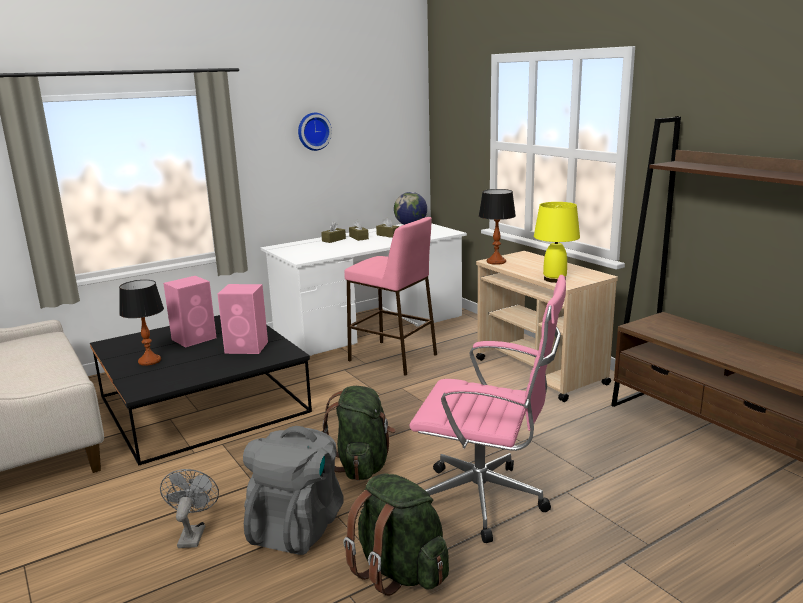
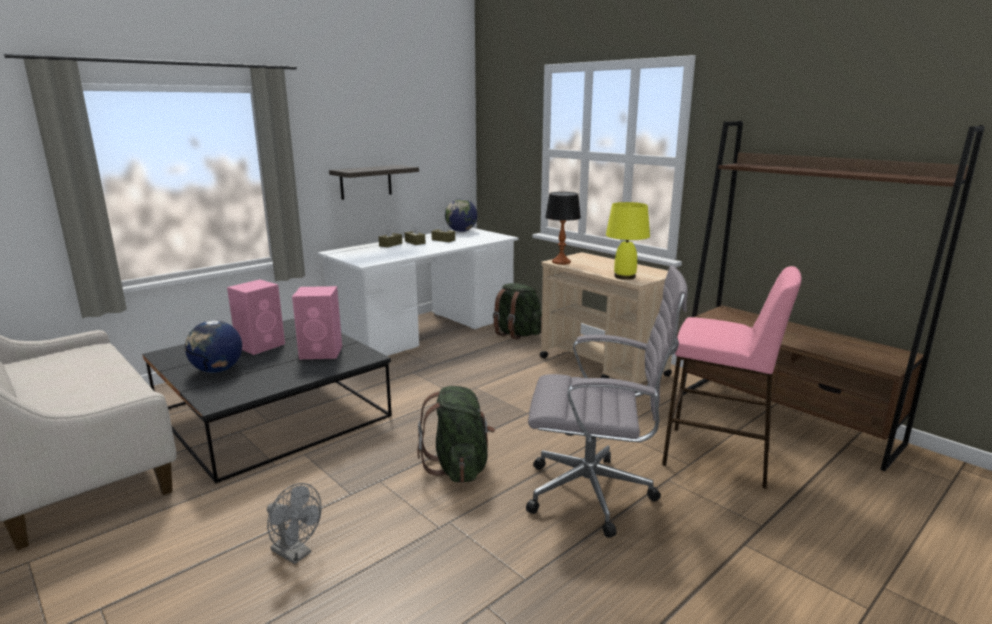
camera: 10 degrees left, 0 degrees up
table lamp [119,280,164,366] -> globe [185,320,242,373]
grey fan [160,469,219,548] -> grey fan turned 135 degrees clockwise [267,483,321,564]
grey backpack [243,426,344,555] -> none
wall clock [298,113,332,151] -> none
green backpack [343,474,449,596] -> green backpack moved to [493,283,542,340]
pink stool [344,217,437,376] -> pink stool moved to [662,266,801,489]
pink office chair [409,275,566,543] -> grey office chair [526,266,688,538]
none -> shelf [329,165,419,200]

